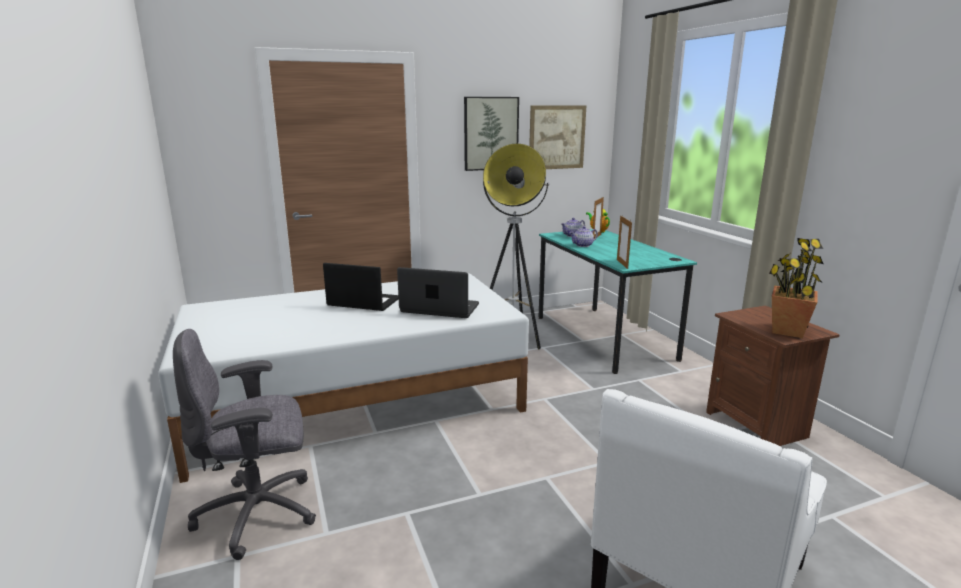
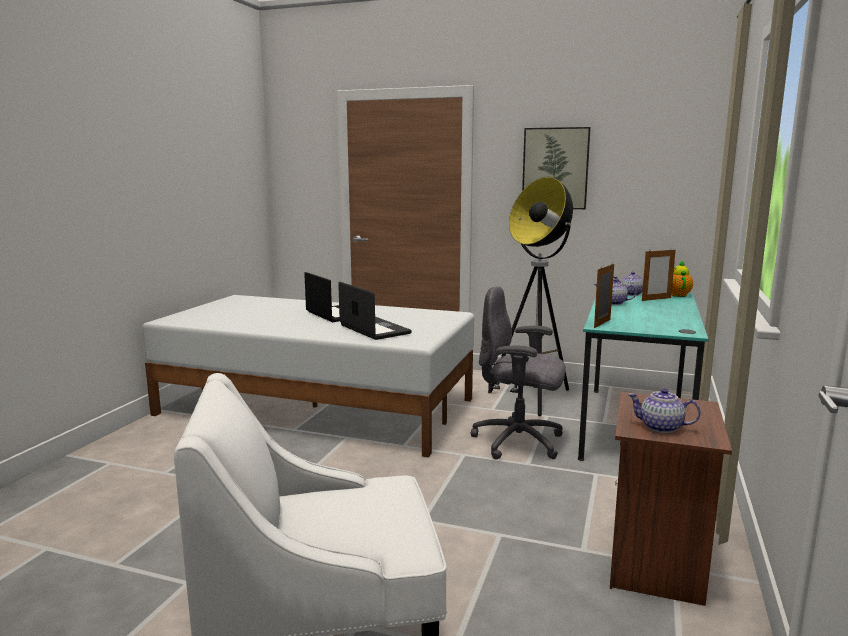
camera: 40 degrees right, 5 degrees down
grey office chair [173,329,316,560] -> grey office chair moved to [471,286,566,460]
picture [529,106,586,169] -> none
potted plant [769,238,823,338] -> teapot [628,388,701,433]

